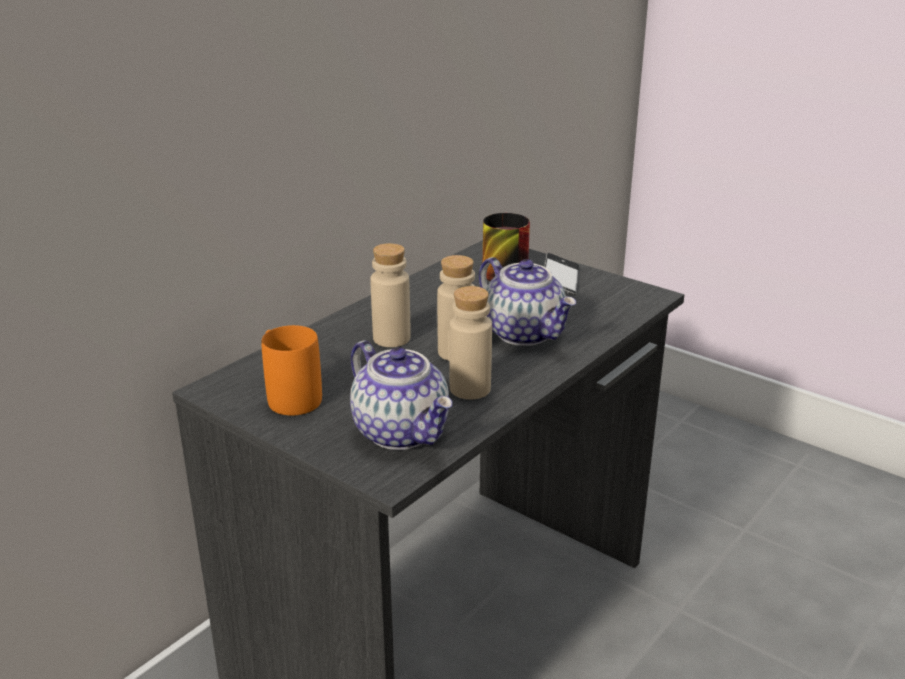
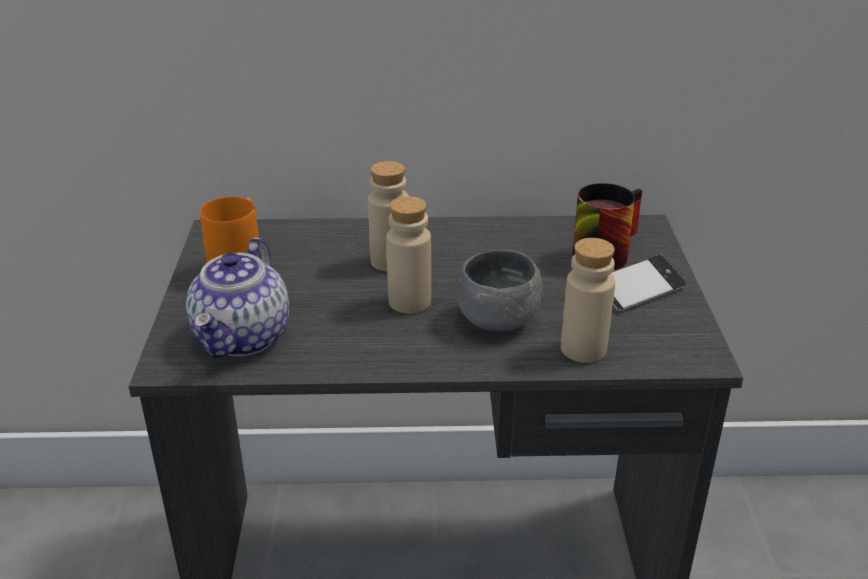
camera: 50 degrees right, 5 degrees up
beige bottle [449,286,492,399] -> beige bottle moved to [561,238,615,363]
teapot [479,257,576,346] -> grey bowl [456,250,543,331]

